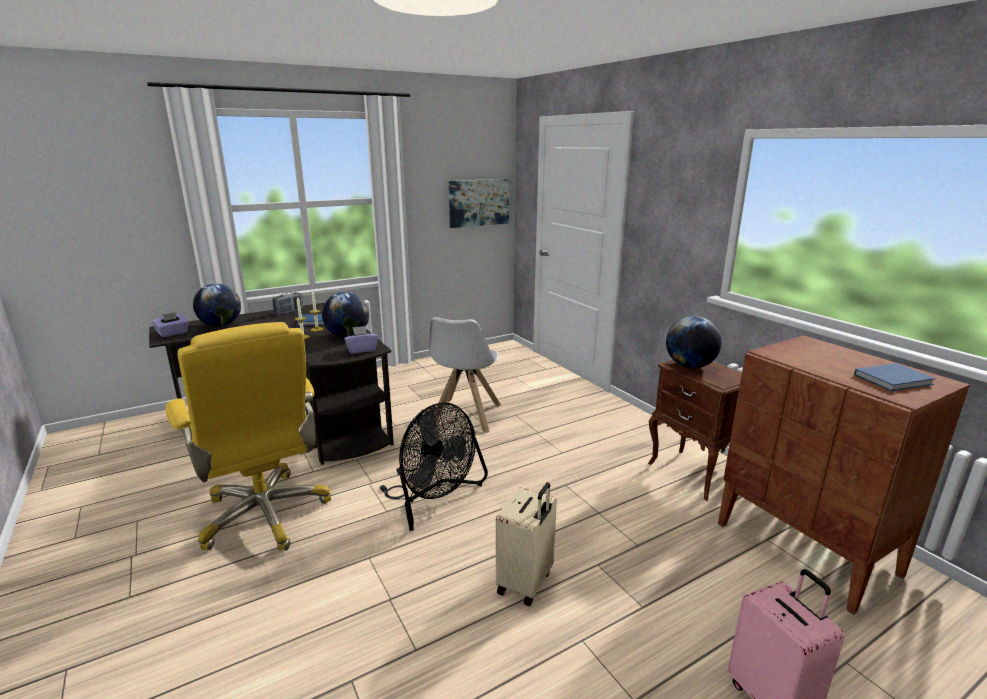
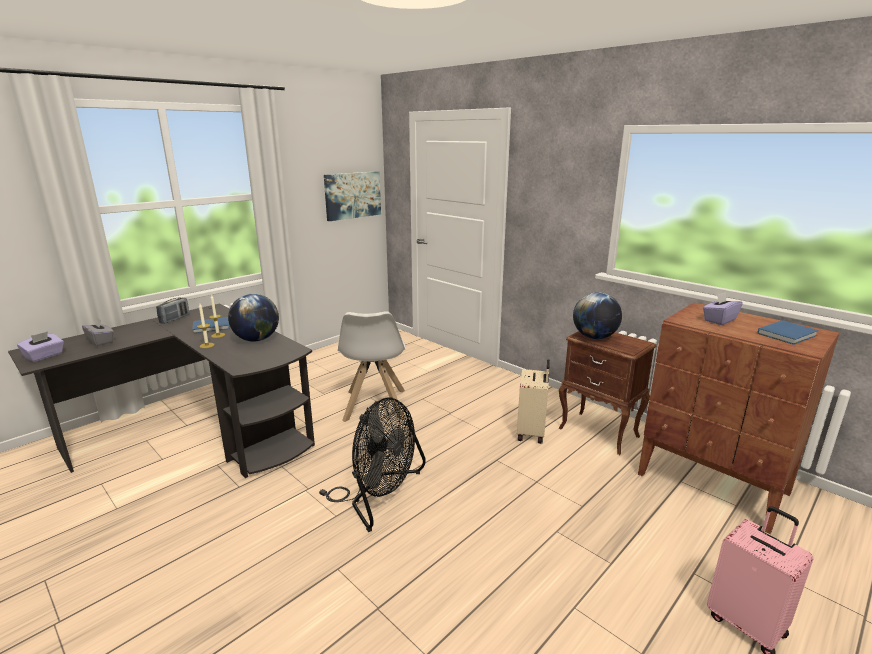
camera: 15 degrees left, 0 degrees up
yellow office chair [166,322,331,551] -> none
globe [193,284,241,327] -> grey tissue box [82,317,114,346]
purple tissue box [344,326,378,354] -> purple tissue box moved to [703,292,743,325]
beige suitcase [496,482,557,606] -> beige suitcase moved to [517,359,550,444]

